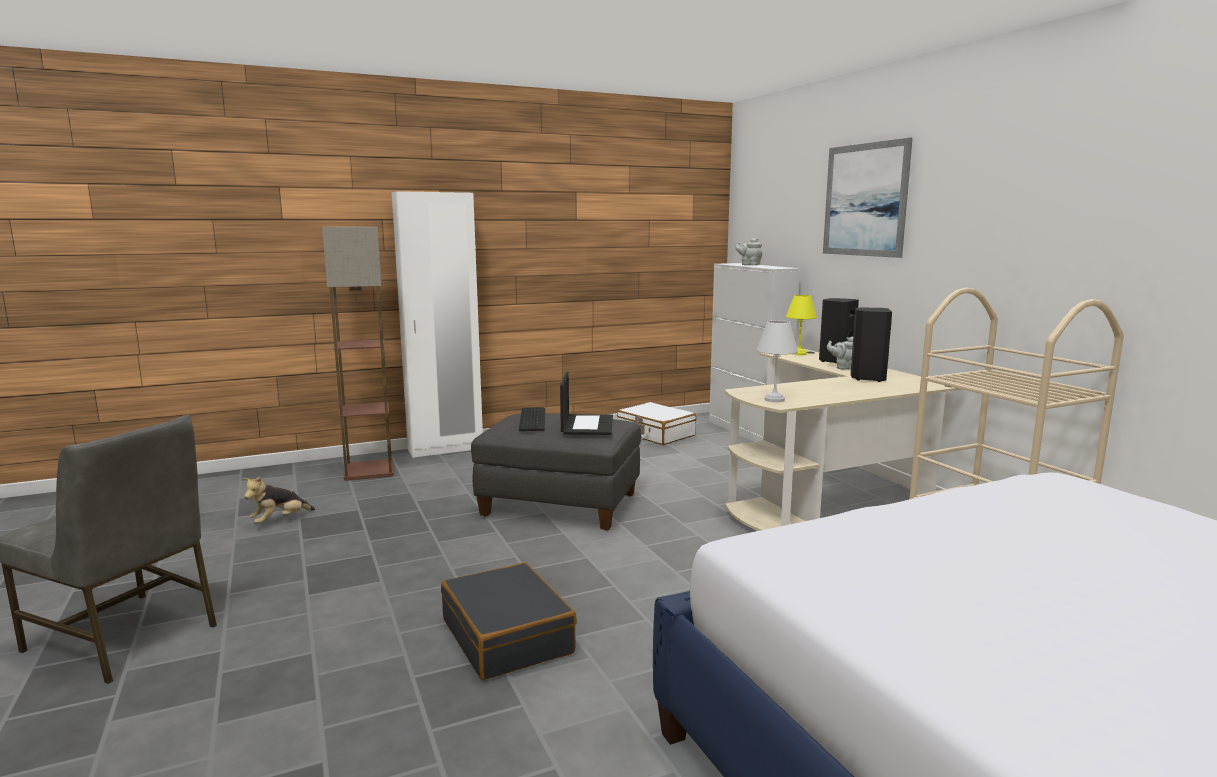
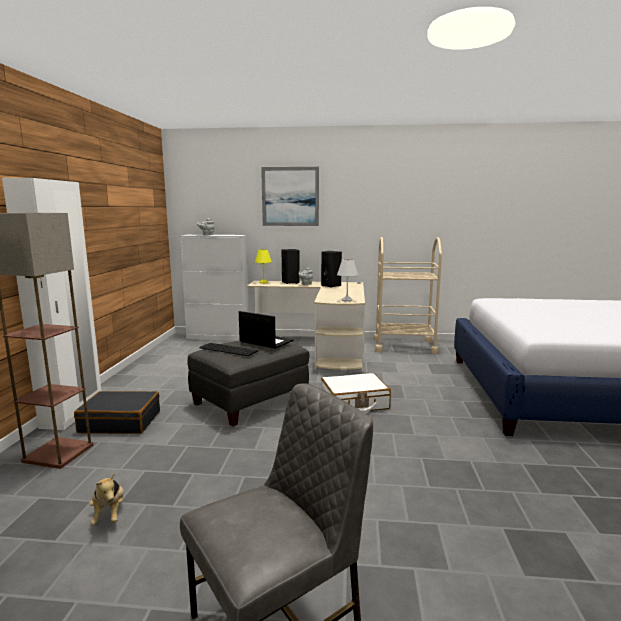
camera: 60 degrees left, 0 degrees up
black suitcase [441,562,577,680] -> black suitcase moved to [74,391,160,434]
white suitcase [617,402,696,445] -> white suitcase moved to [321,373,391,413]

